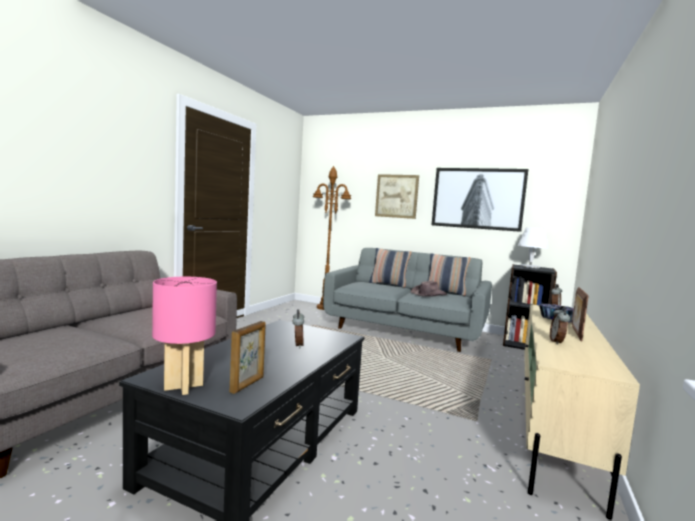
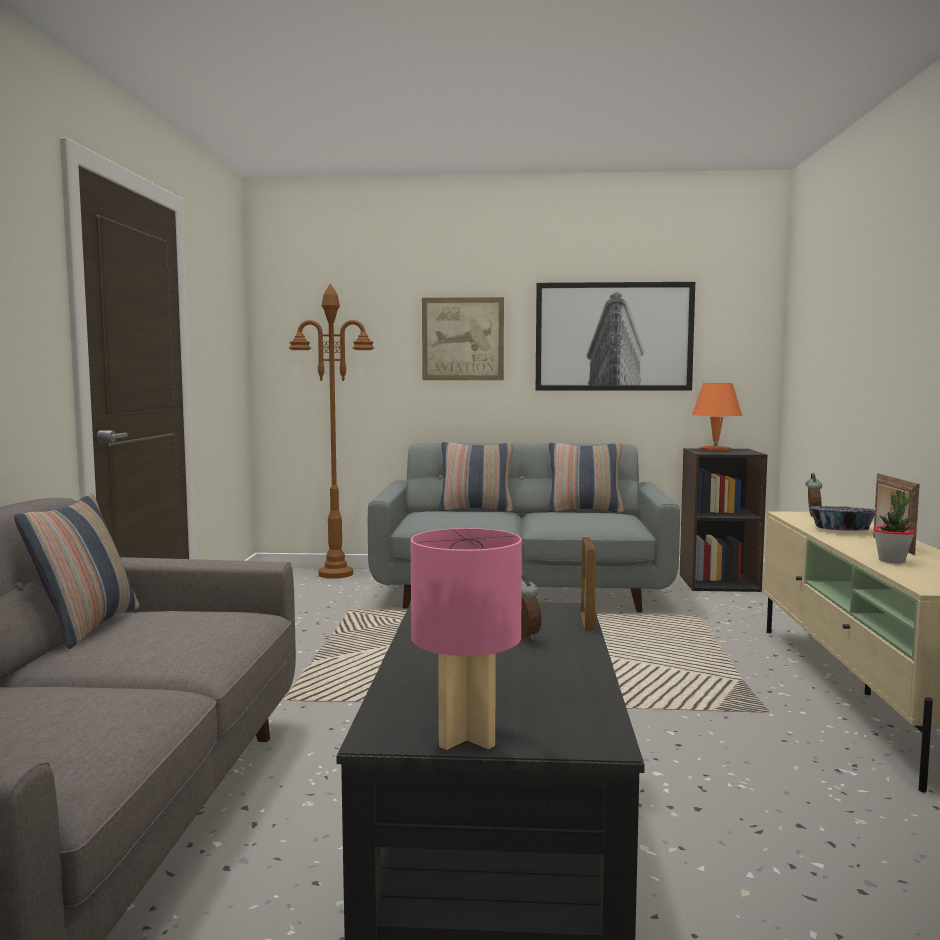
camera: 20 degrees left, 0 degrees up
picture frame [229,321,266,394] -> picture frame moved to [581,537,596,630]
brown hat [411,281,447,297] -> none
white table lamp [518,228,548,268] -> orange table lamp [692,383,742,451]
alarm clock [550,306,570,345] -> potted plant [873,490,916,564]
none -> pillow [14,493,139,649]

